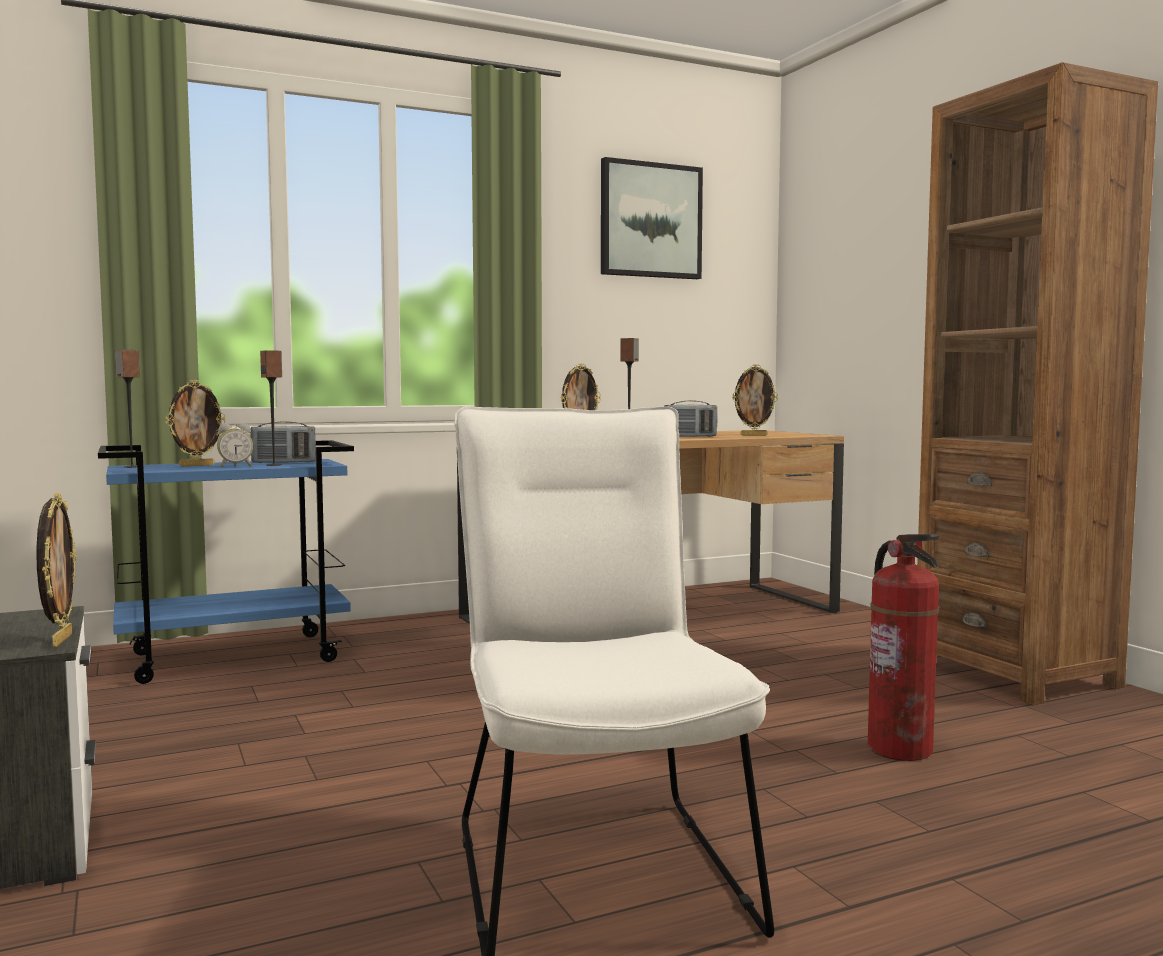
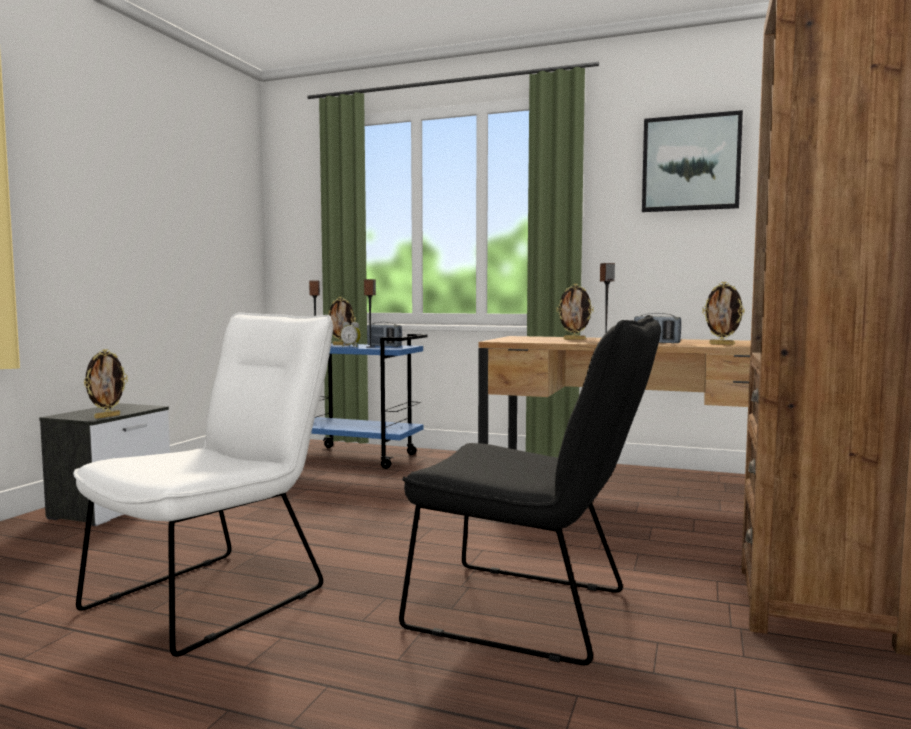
camera: 45 degrees right, 0 degrees up
fire extinguisher [868,534,939,761] -> black chair [399,315,661,665]

